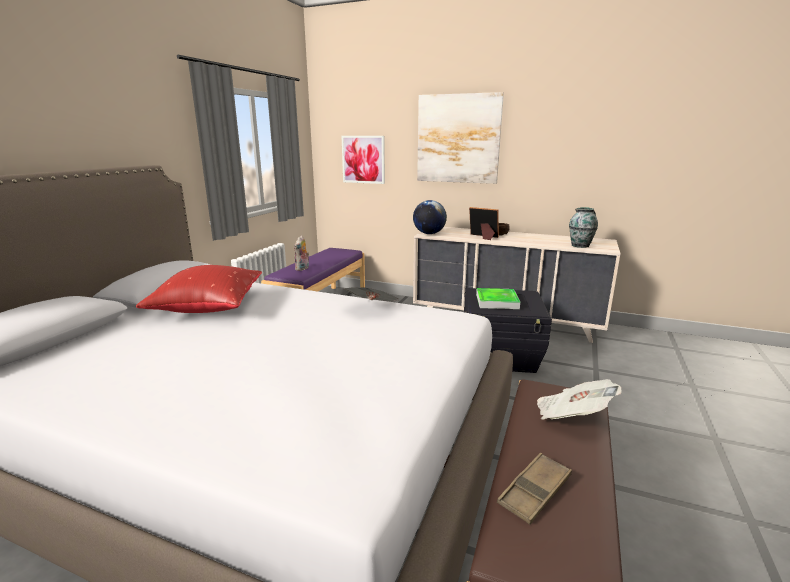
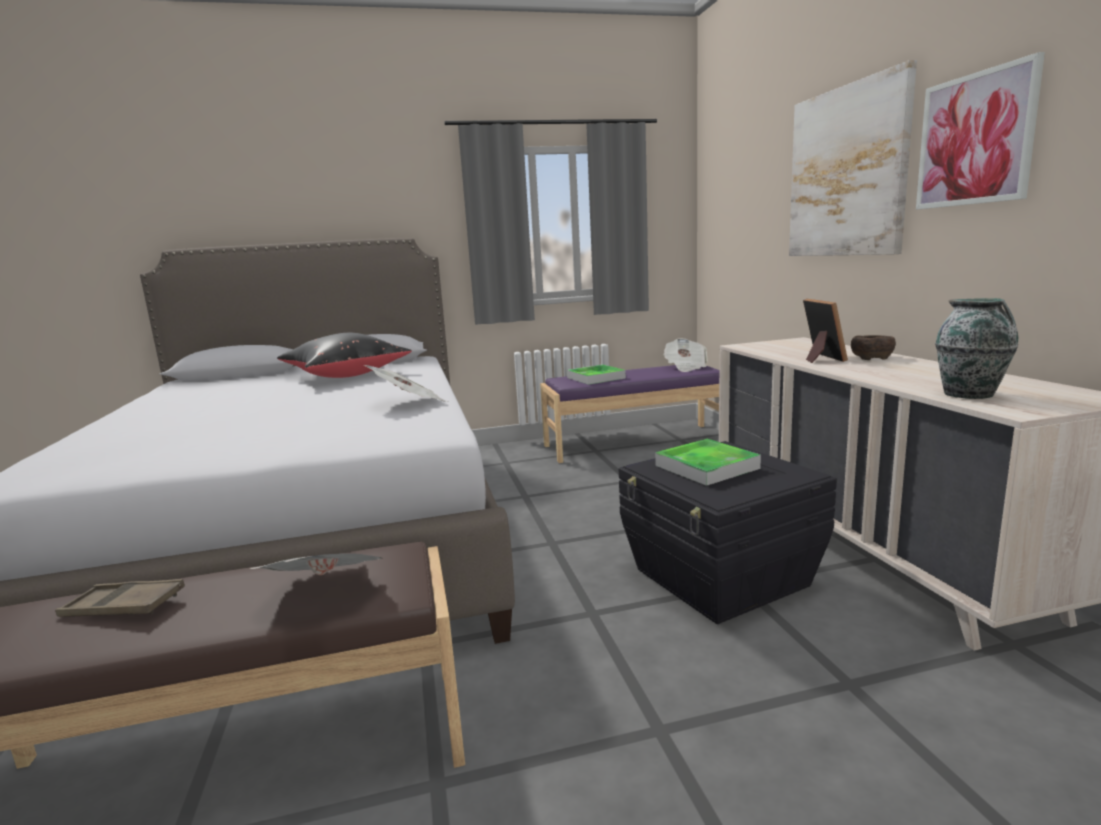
camera: 55 degrees right, 5 degrees down
red pillow [136,265,262,313] -> black pillow [277,333,412,378]
plush toy [294,235,309,271] -> tray [567,364,626,385]
picture [341,136,385,184] -> picture moved to [916,52,1045,210]
globe [413,200,447,234] -> none
none -> newspaper [663,338,708,372]

